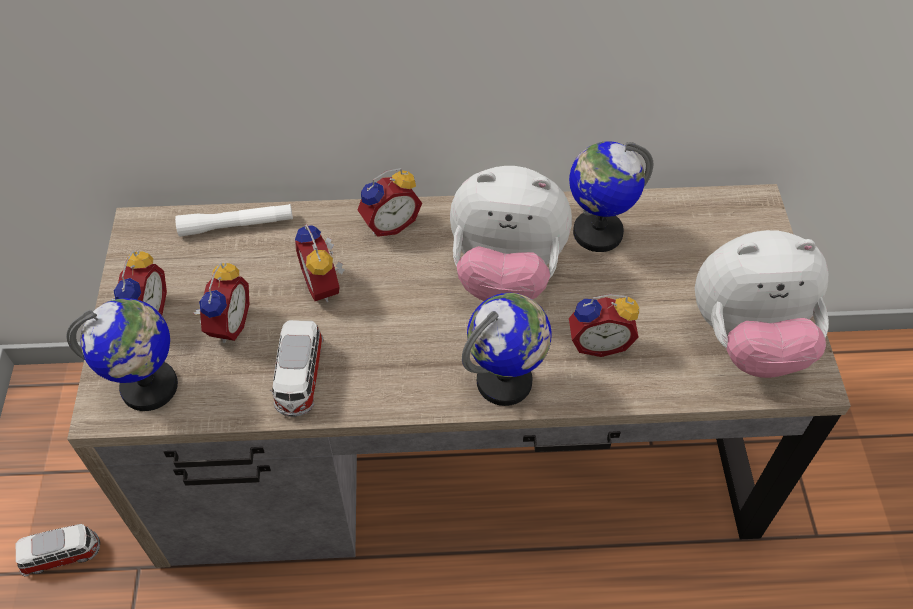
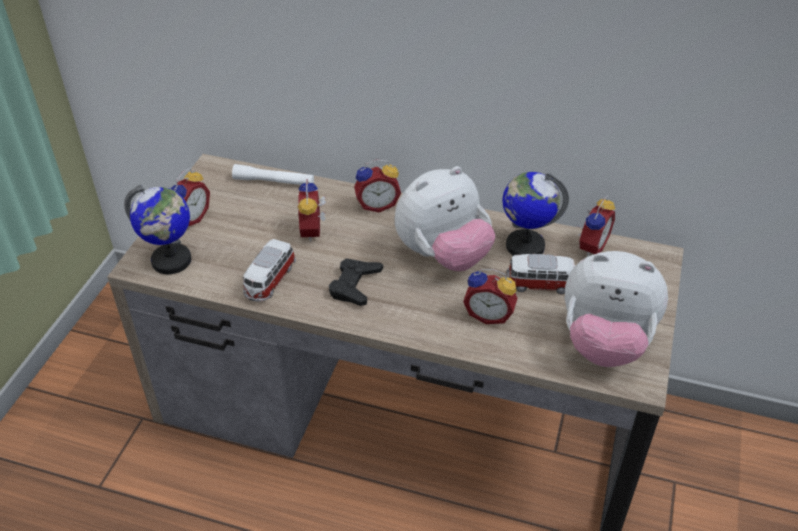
camera: 20 degrees right, 10 degrees down
toy car [15,524,100,576] -> toy car moved to [507,254,575,294]
alarm clock [193,263,249,343] -> alarm clock moved to [577,196,615,257]
plush toy [450,166,572,301] -> plush toy turned 60 degrees counterclockwise [395,166,495,271]
globe [462,293,552,406] -> none
none -> black game controller [329,258,383,306]

